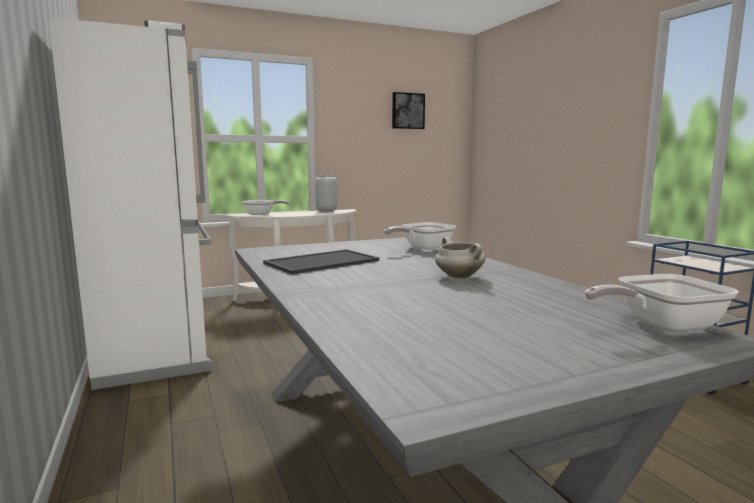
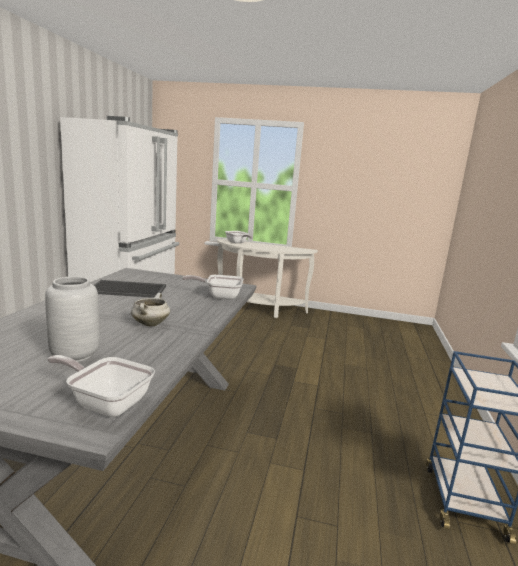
camera: 35 degrees right, 5 degrees up
grey vase [315,174,338,212] -> grey vase moved to [45,277,99,362]
picture [392,92,425,129] -> none

